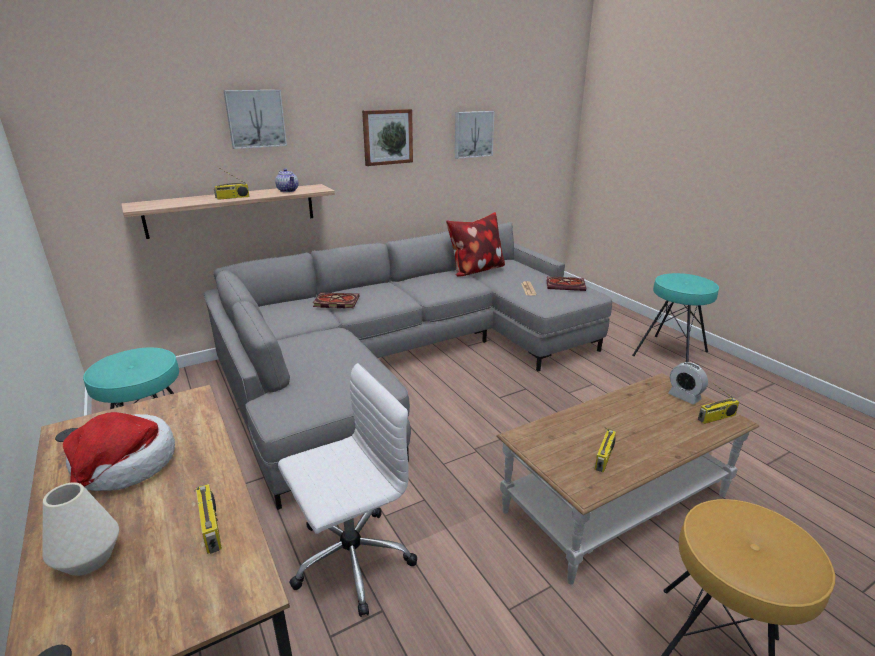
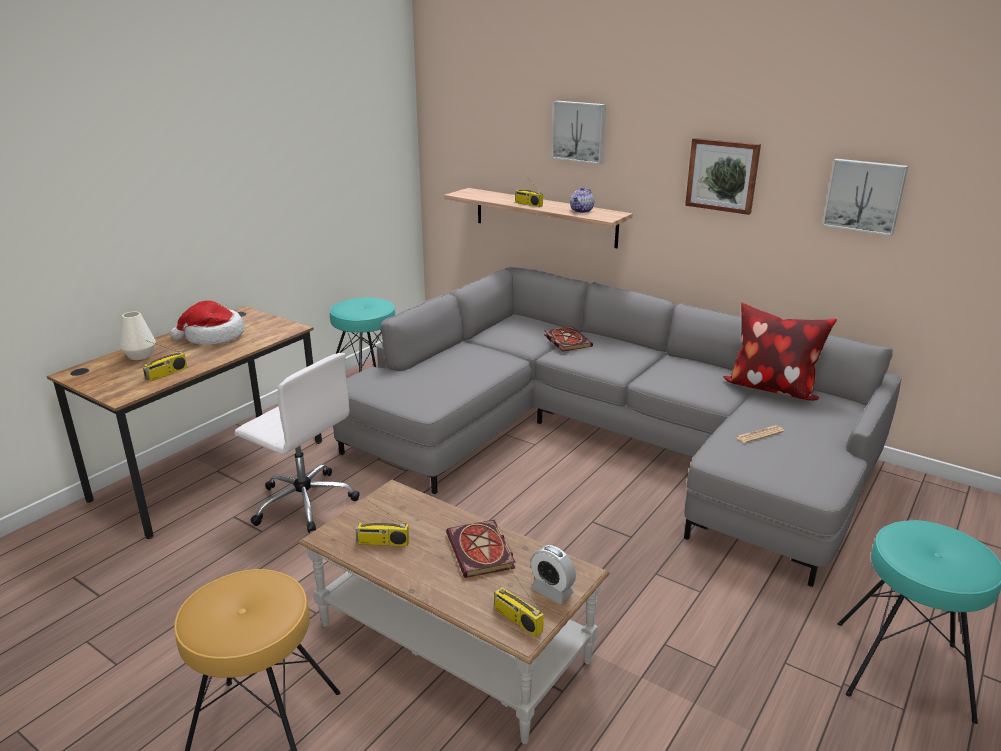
camera: 65 degrees right, 0 degrees up
book [546,277,586,291] -> book moved to [446,520,516,578]
alarm clock [668,362,708,405] -> alarm clock turned 75 degrees counterclockwise [531,545,576,604]

